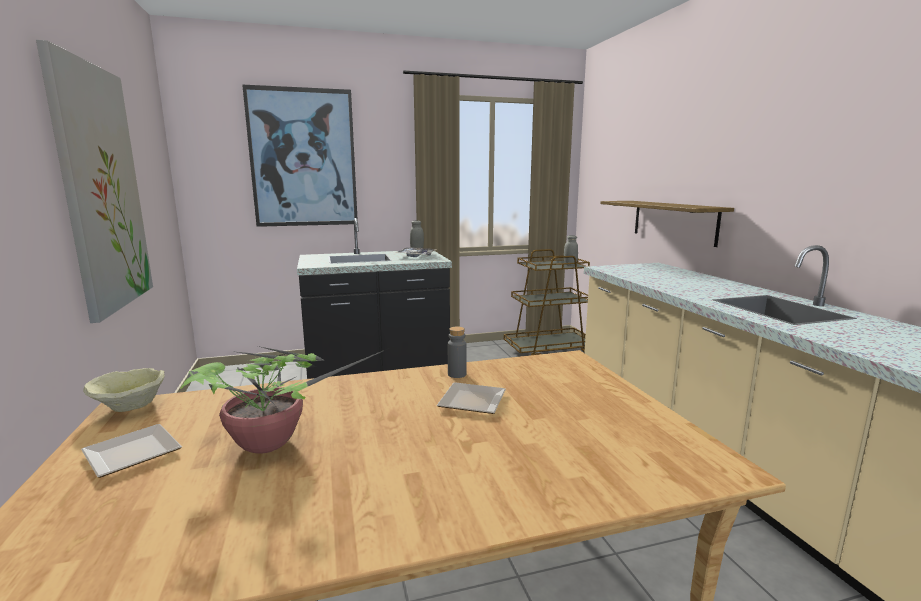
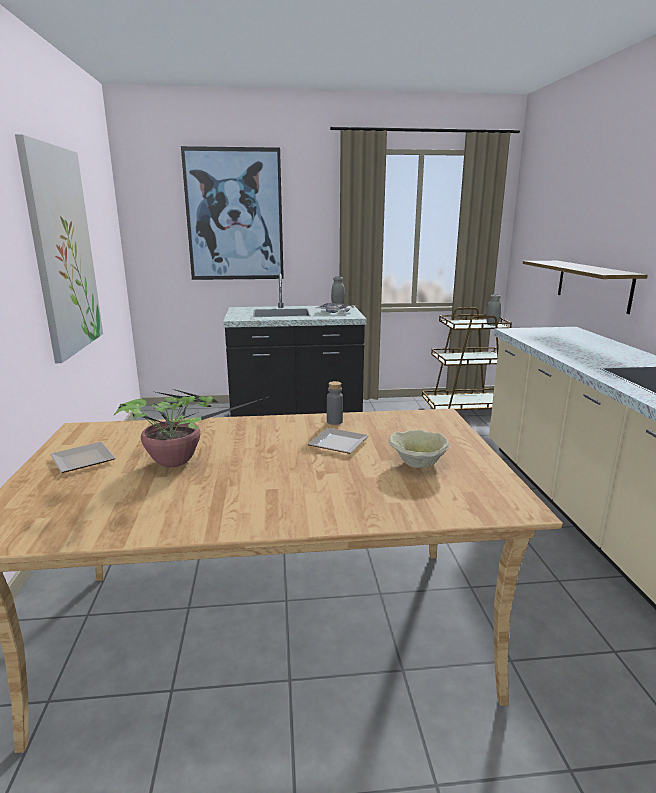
camera: 10 degrees right, 5 degrees up
beige bowl [83,368,165,412] -> beige bowl moved to [388,430,449,468]

